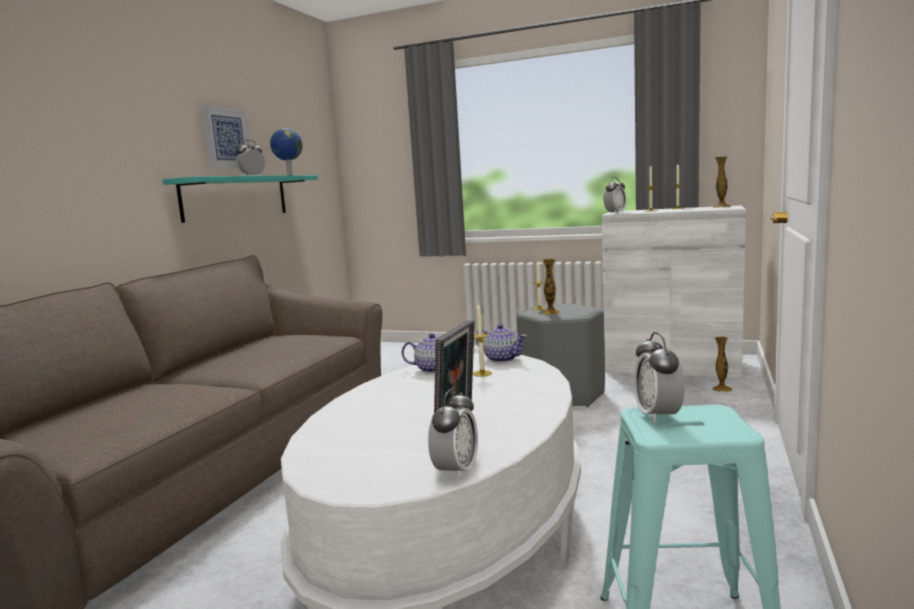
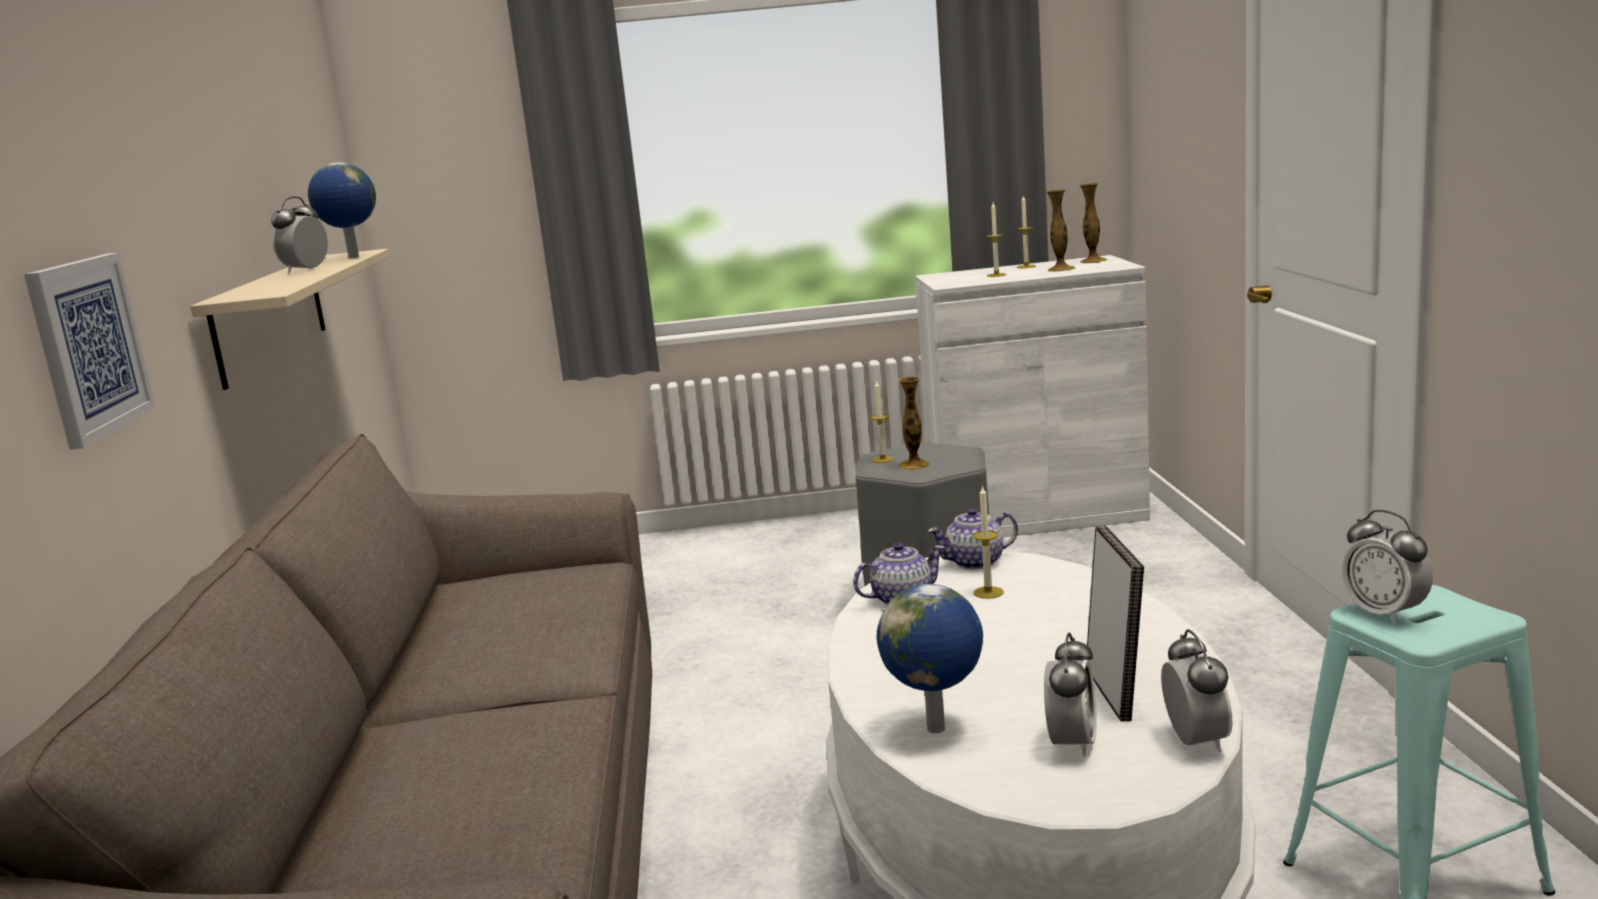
camera: 25 degrees left, 5 degrees up
turquoise shelf [163,175,318,223] -> beige shelf [191,249,389,390]
picture [201,105,250,168] -> picture moved to [24,253,156,450]
teapot [476,324,527,363] -> teapot turned 150 degrees clockwise [928,508,1018,570]
alarm clock [603,177,626,214] -> alarm clock moved to [1044,632,1097,757]
vase [712,336,733,392] -> vase moved to [1046,189,1075,272]
none -> globe [877,584,983,733]

